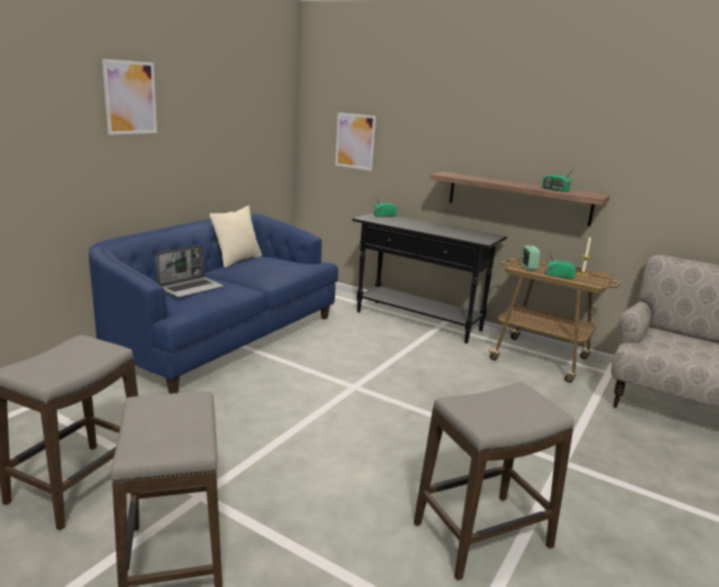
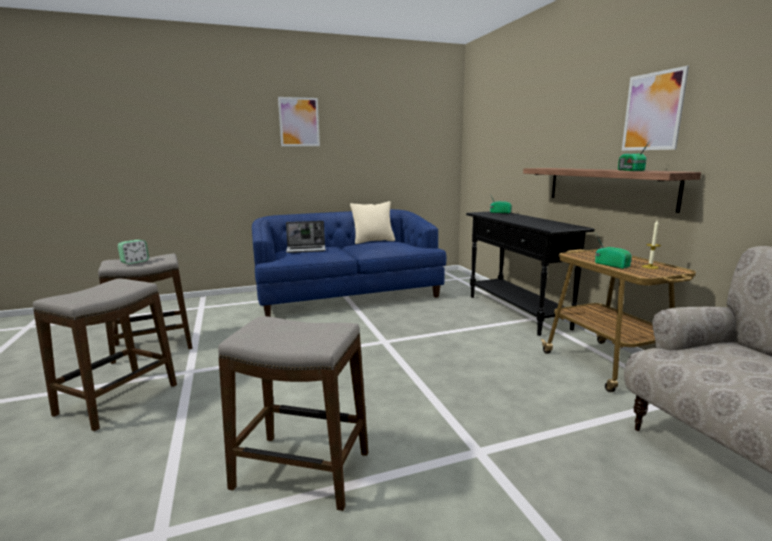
camera: 40 degrees right, 5 degrees down
picture [335,112,376,171] -> picture moved to [622,66,689,151]
alarm clock [521,246,540,270] -> alarm clock moved to [118,240,149,264]

